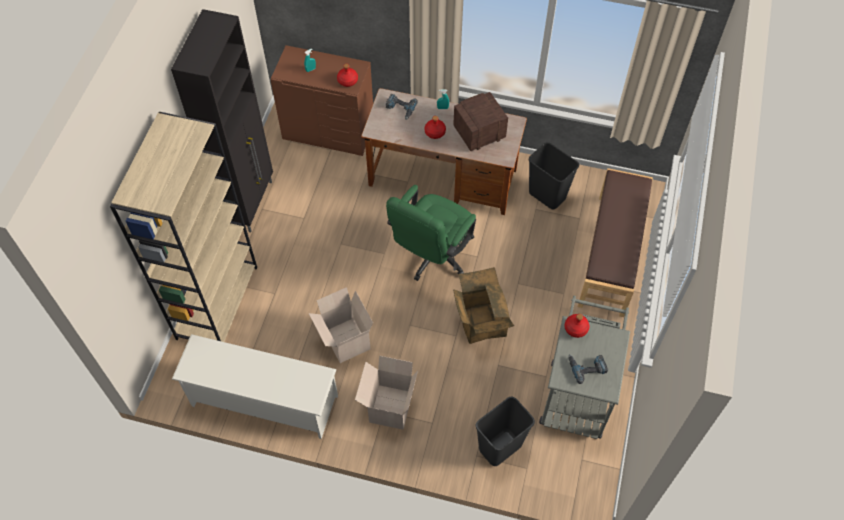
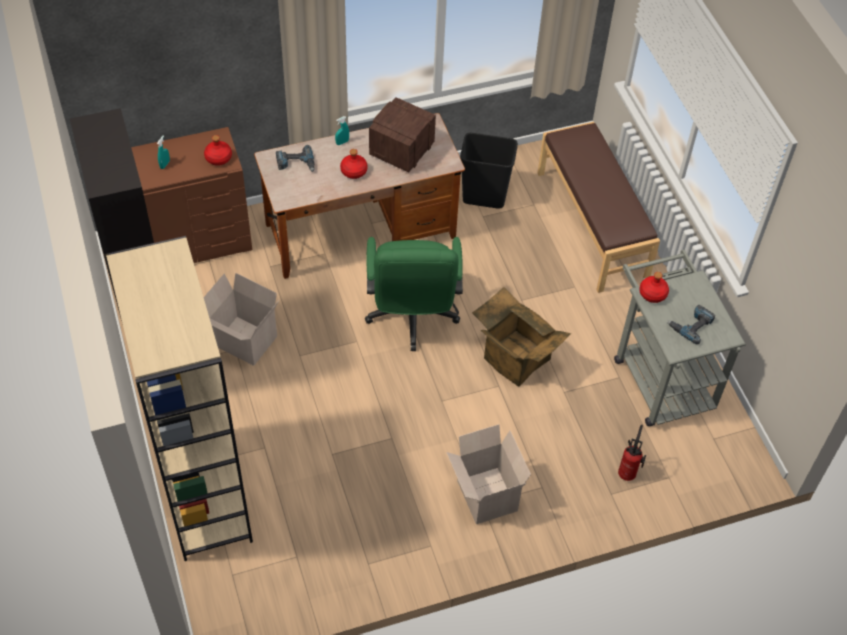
camera: 35 degrees left, 5 degrees down
white shoe rack [172,334,338,439] -> none
cardboard box [308,287,373,363] -> cardboard box moved to [204,273,279,366]
black trash can [476,396,535,466] -> fire extinguisher [618,425,646,481]

